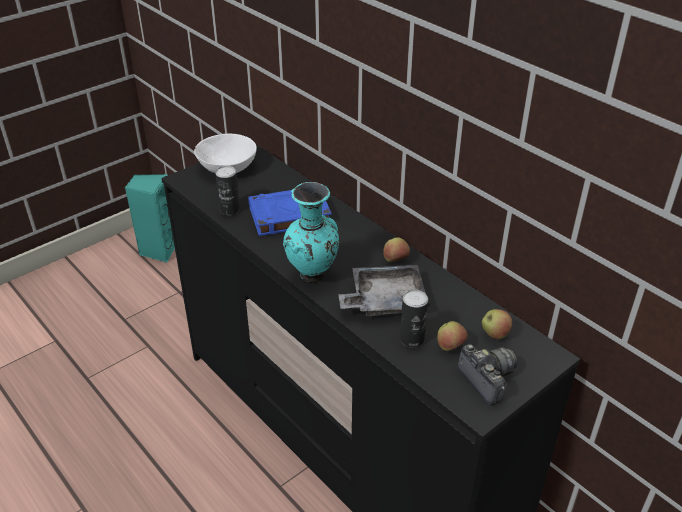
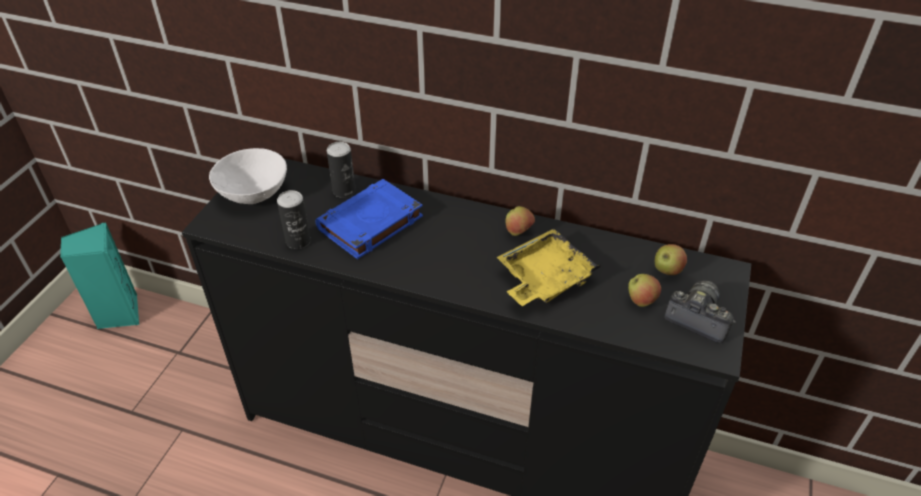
camera: 30 degrees left, 5 degrees up
turquoise vase [283,182,339,283] -> none
grey tray [338,265,430,316] -> yellow tray [497,229,601,306]
can [400,290,428,348] -> can moved to [327,142,356,198]

